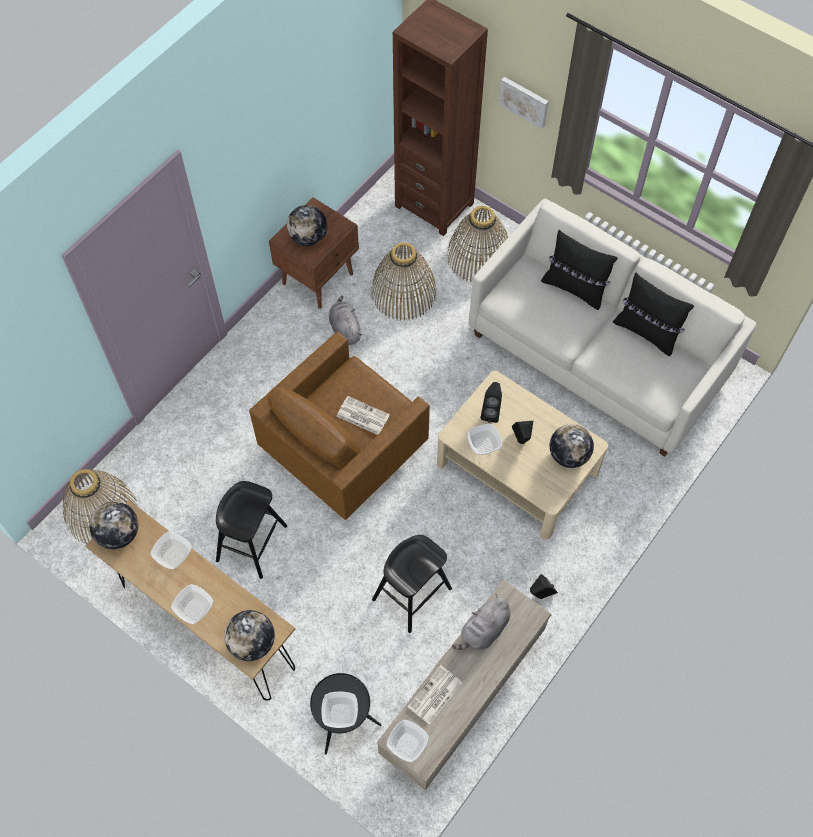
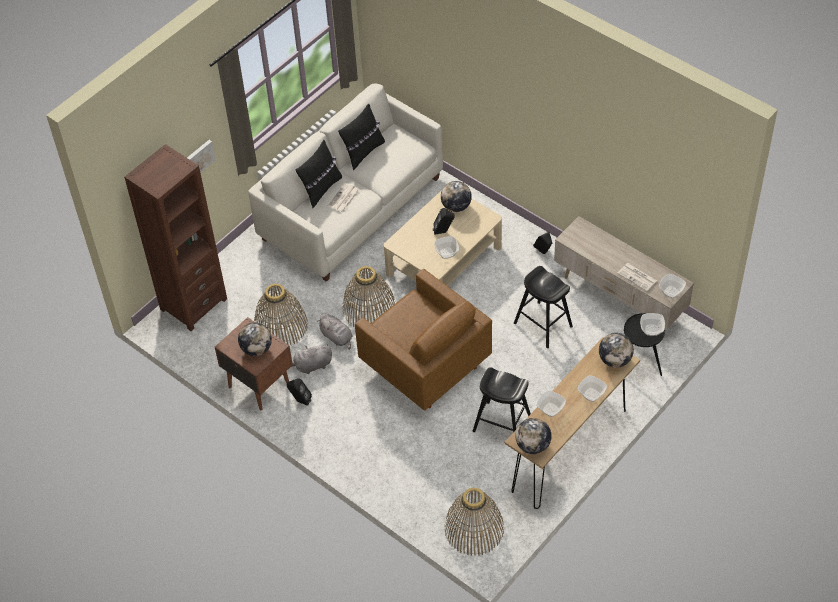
camera: 85 degrees left, 10 degrees down
newspaper [336,396,390,435] -> newspaper moved to [328,183,360,213]
basket [447,206,508,282] -> basket moved to [343,266,395,327]
grey plush toy [452,594,510,651] -> grey plush toy moved to [318,314,353,350]
black speaker [481,382,502,423] -> black speaker moved to [287,378,312,406]

